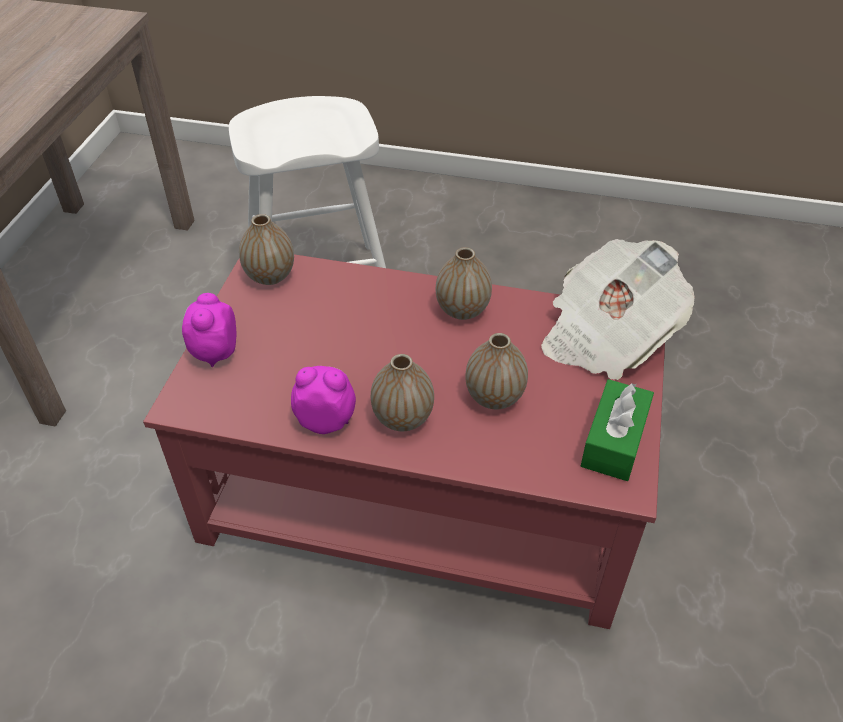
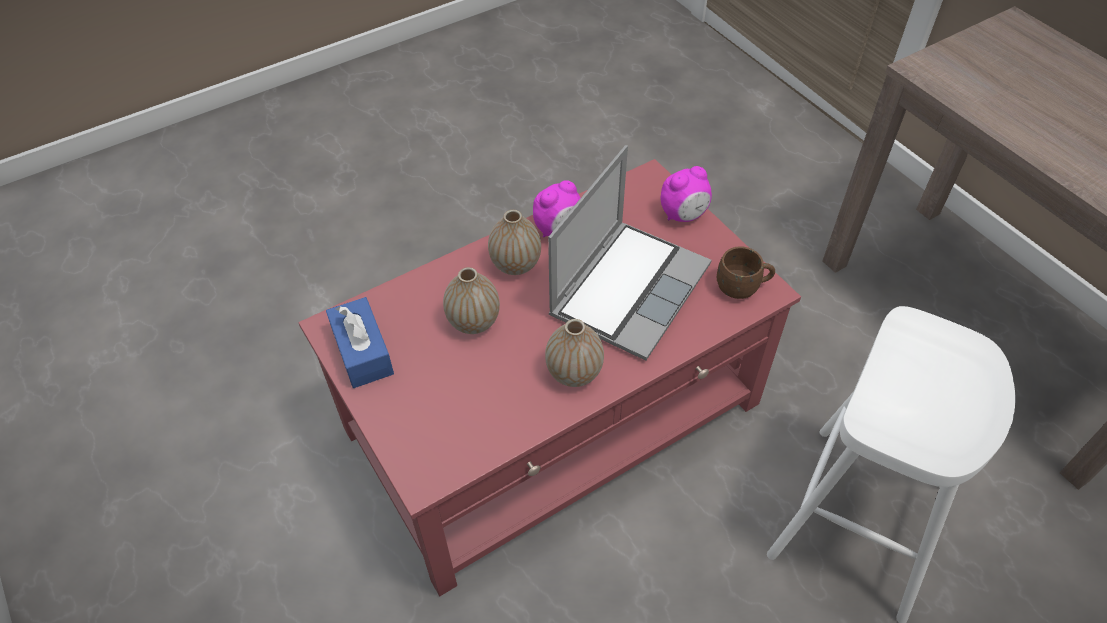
camera: 135 degrees right, 5 degrees up
alarm clock [182,293,237,367] -> alarm clock turned 105 degrees clockwise [661,166,712,222]
vase [239,214,294,285] -> brown mug [717,246,775,299]
newspaper [541,239,695,380] -> none
green tissue box [581,379,654,481] -> blue tissue box [326,297,394,388]
none -> laptop [548,145,712,361]

